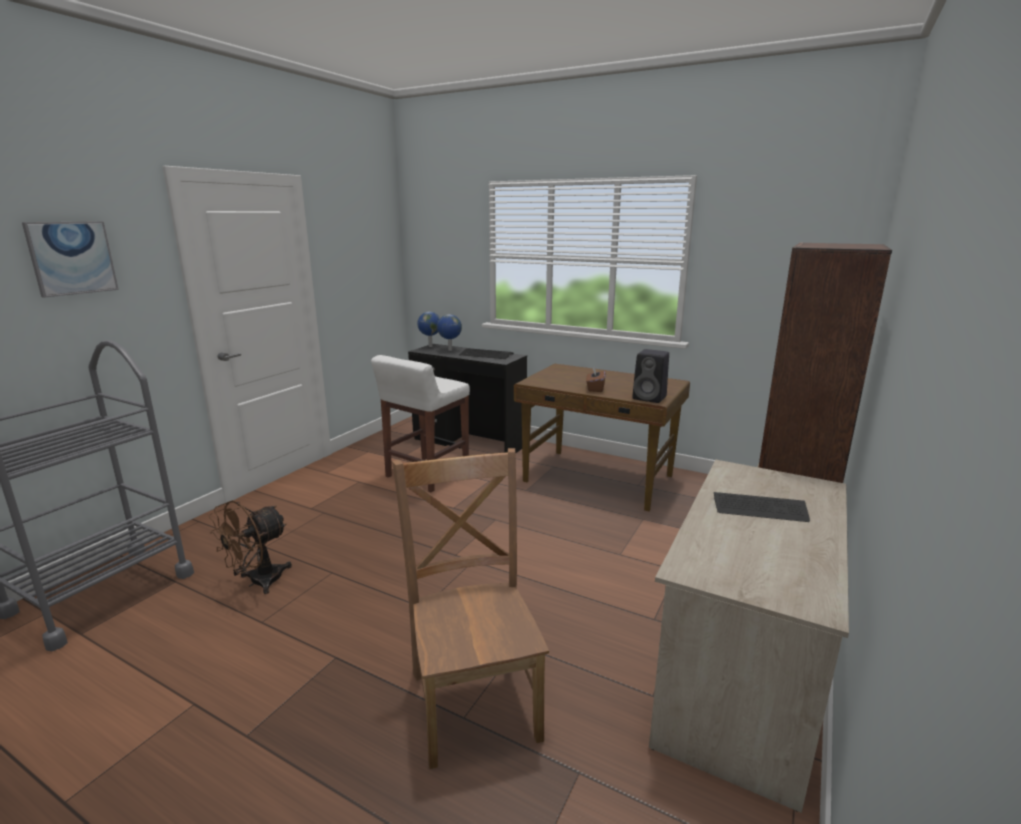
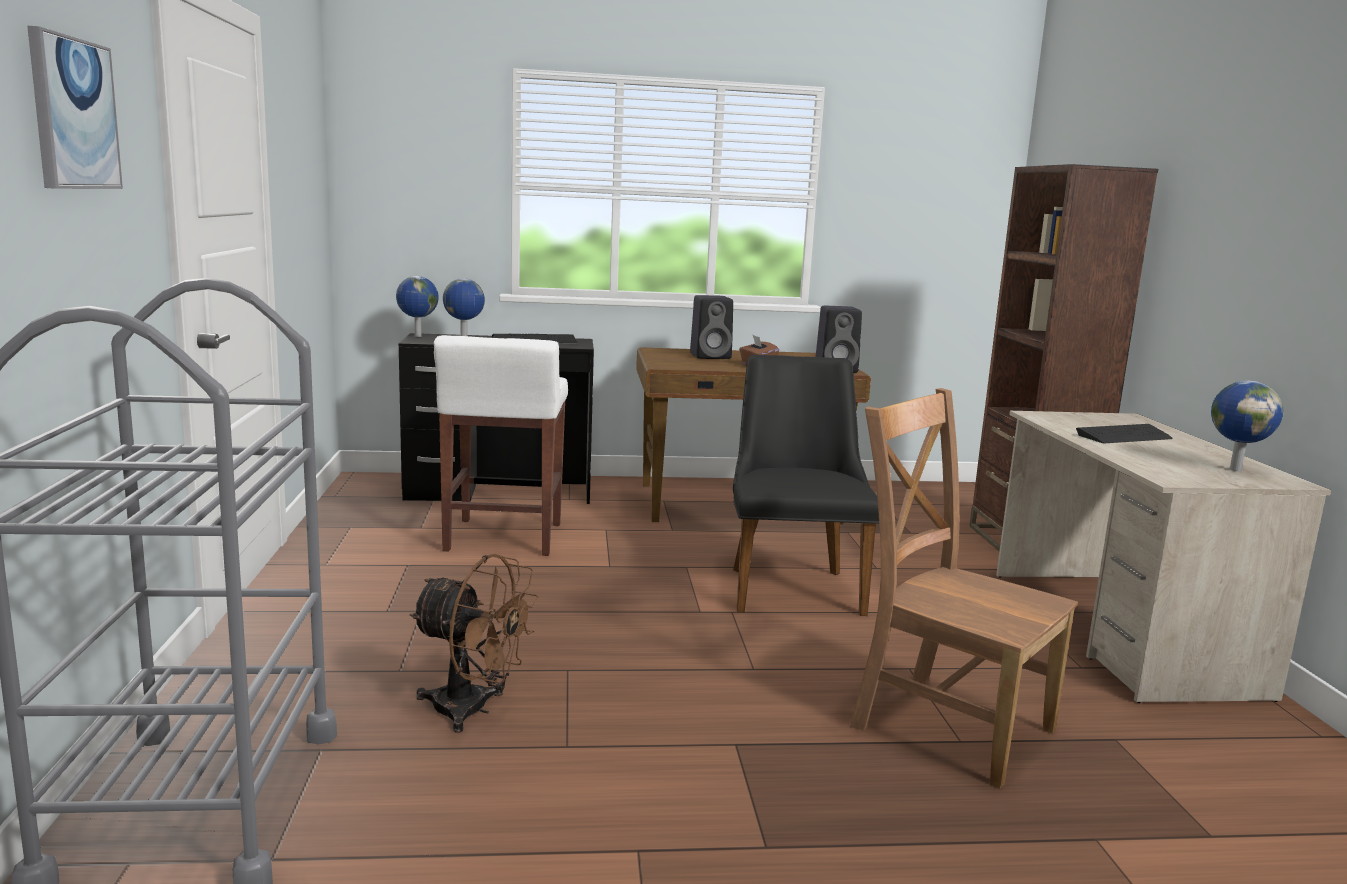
camera: 35 degrees left, 5 degrees down
brown fan [209,500,292,594] -> brown fan turned 75 degrees counterclockwise [409,554,539,733]
none -> black speaker [690,295,733,359]
none -> black chair [733,354,879,616]
none -> globe [1211,381,1283,471]

